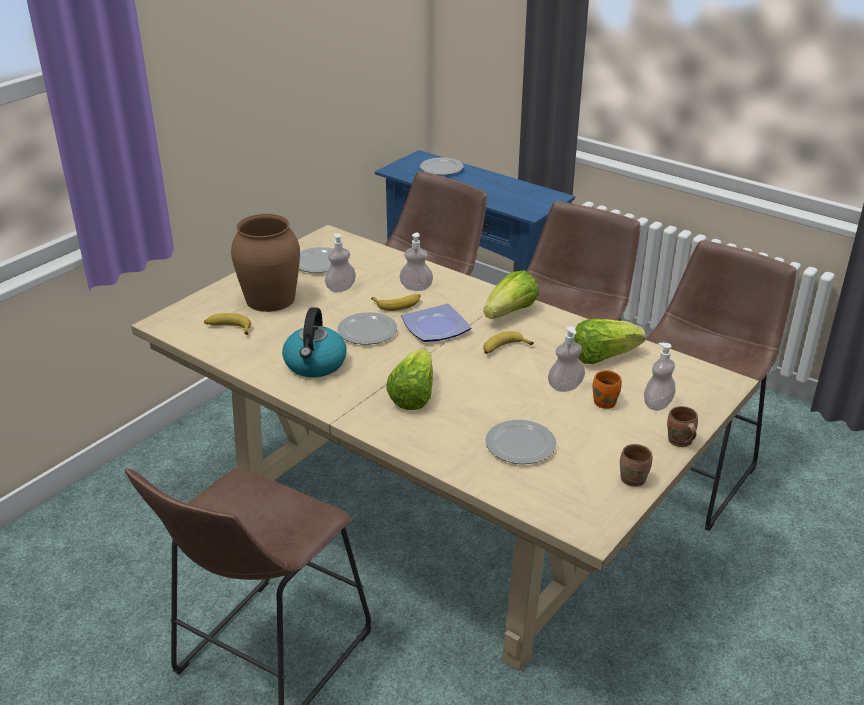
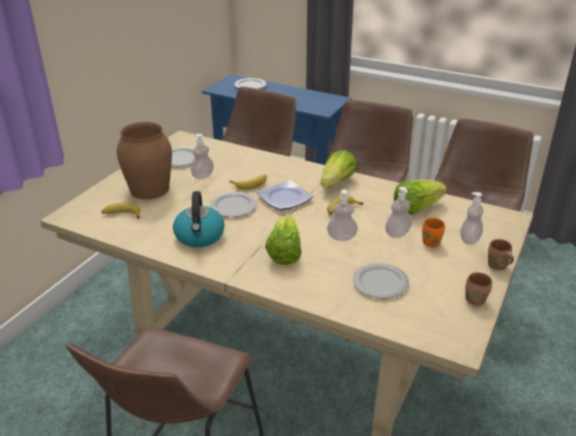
camera: 10 degrees left, 0 degrees up
soap dispenser [400,233,433,291] -> soap dispenser moved to [327,189,358,241]

